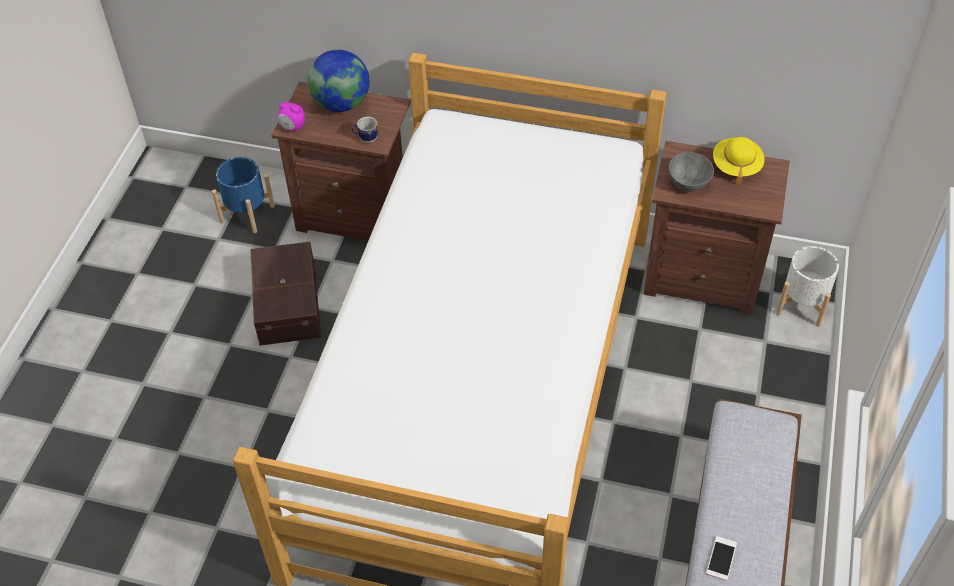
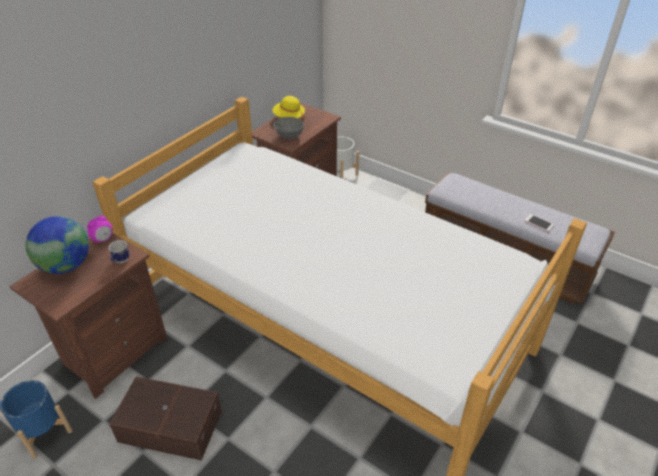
camera: 70 degrees left, 10 degrees down
alarm clock [278,102,305,131] -> alarm clock moved to [87,216,113,243]

